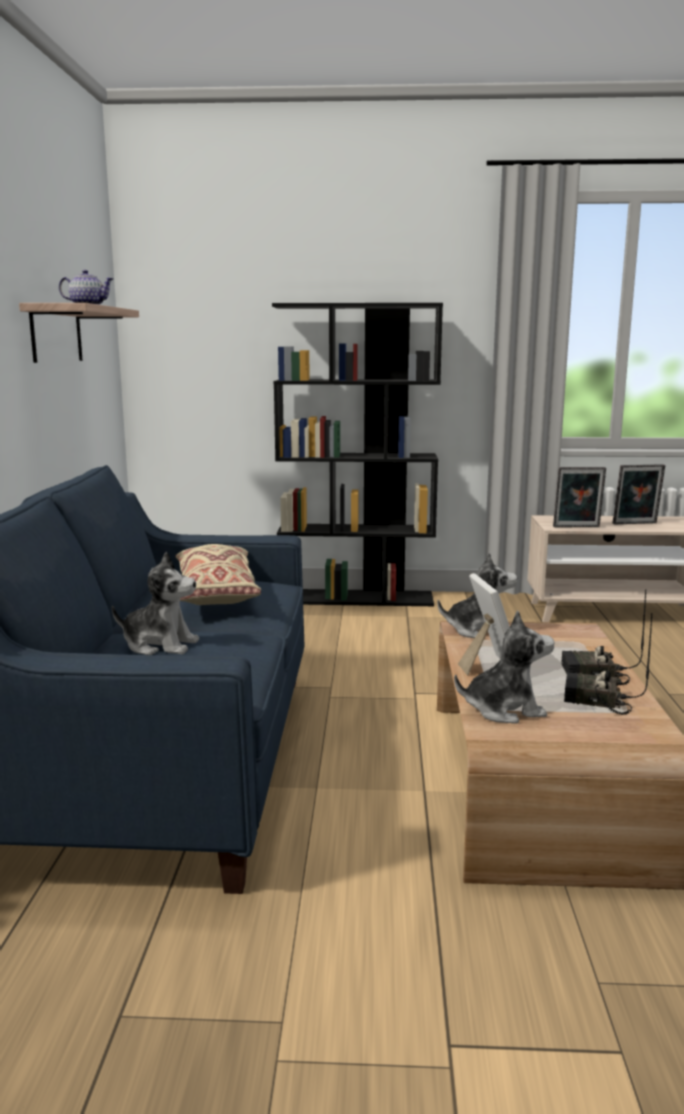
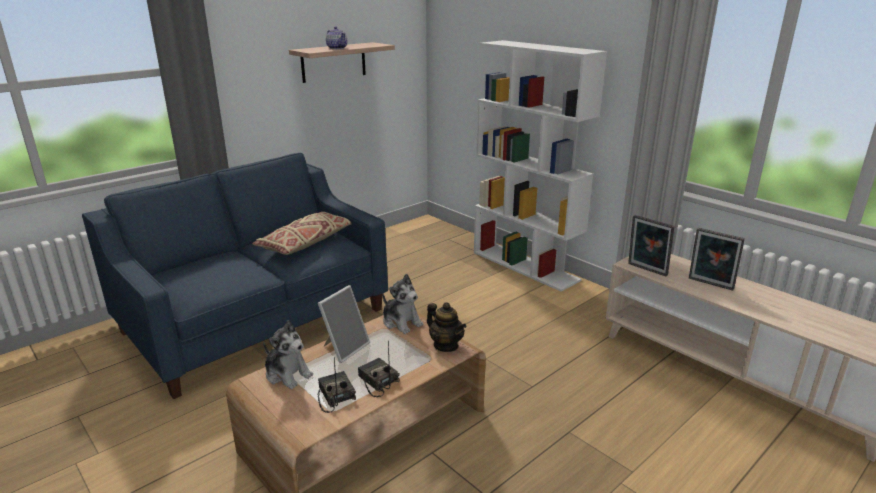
camera: 45 degrees right, 10 degrees up
plush toy [112,552,199,655] -> none
black bookcase [272,303,443,606] -> white bookcase [474,40,607,292]
none -> teapot [427,302,466,352]

